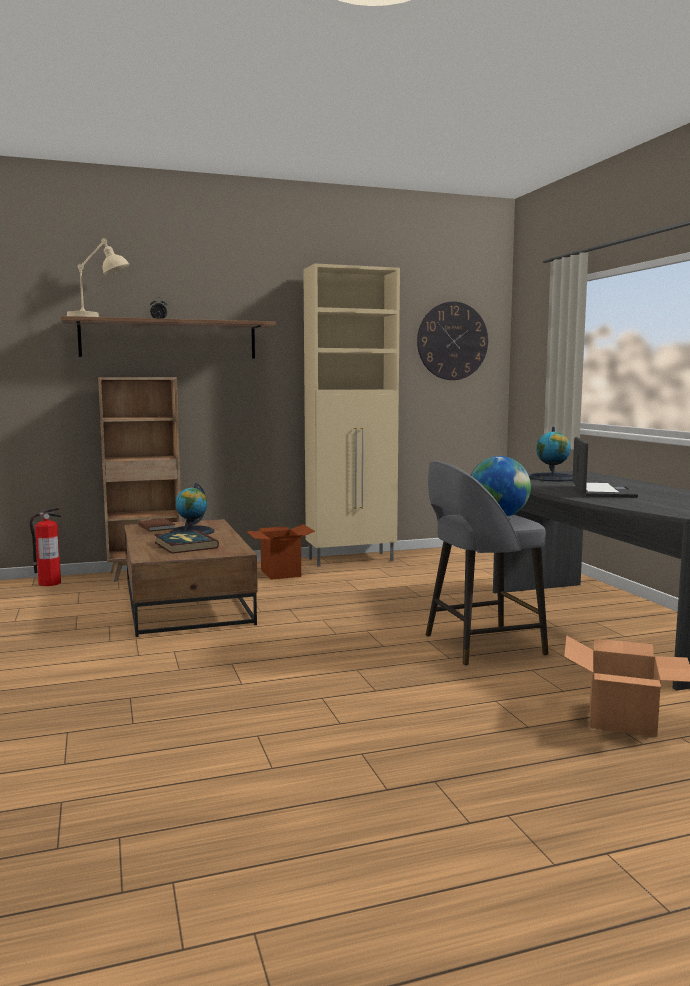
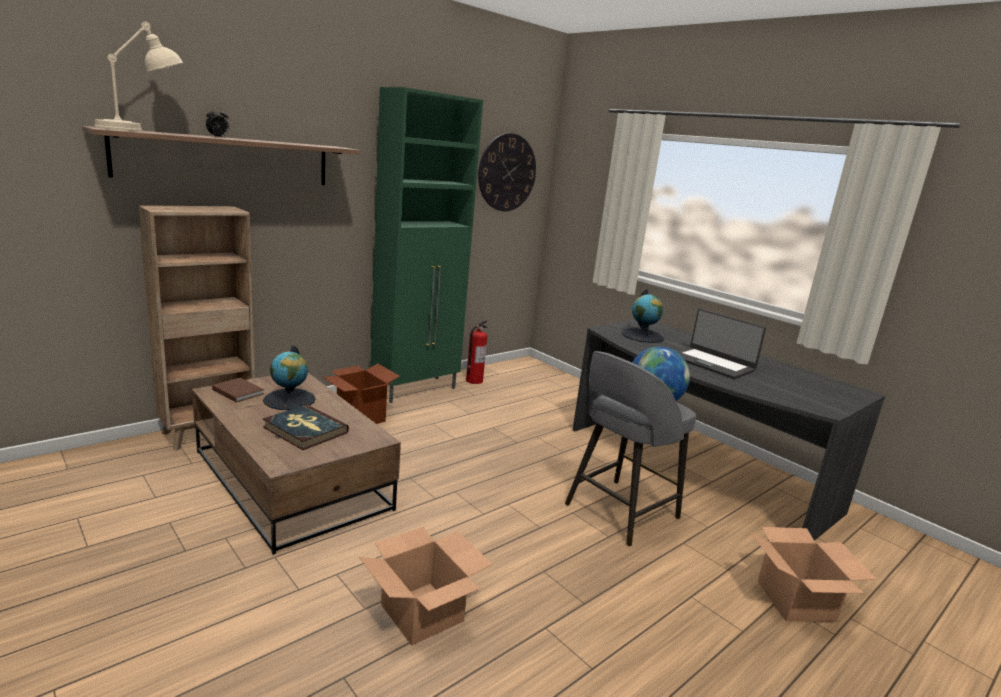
camera: 25 degrees left, 10 degrees up
fire extinguisher [29,508,61,586] -> fire extinguisher moved to [466,320,487,384]
beige cabinet [303,263,400,567] -> green cabinet [370,87,483,403]
laptop [572,437,638,498] -> laptop turned 150 degrees clockwise [676,309,766,379]
none -> cardboard box [359,527,492,646]

